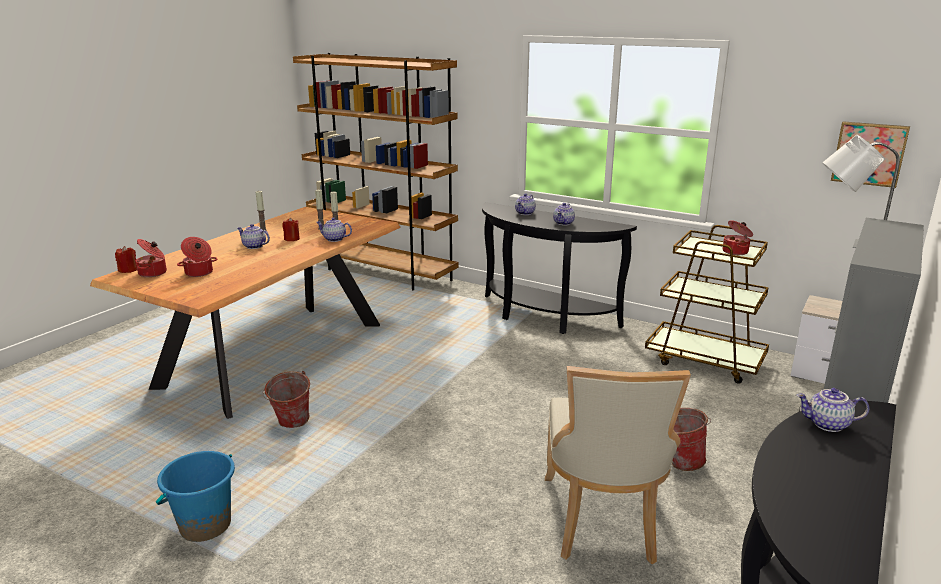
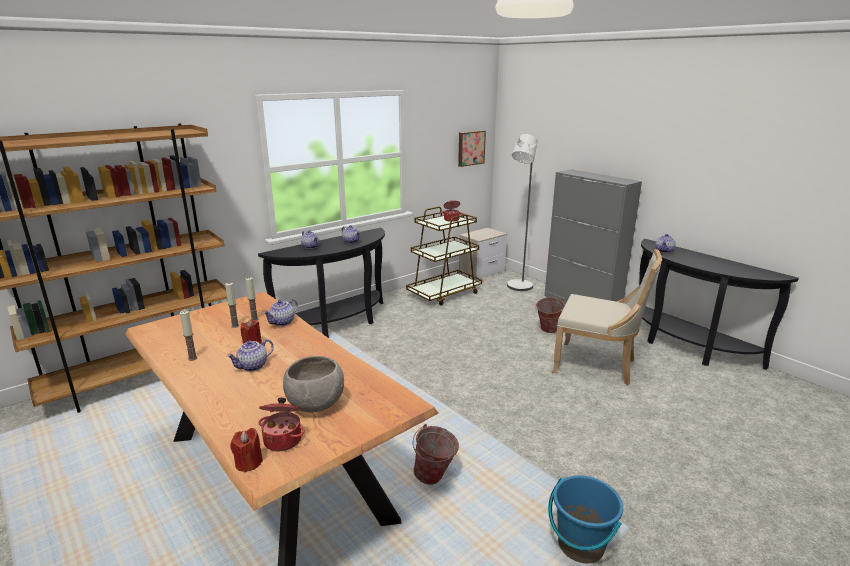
camera: 70 degrees left, 0 degrees up
cooking pot [177,237,217,277] -> grey bowl [283,356,344,412]

